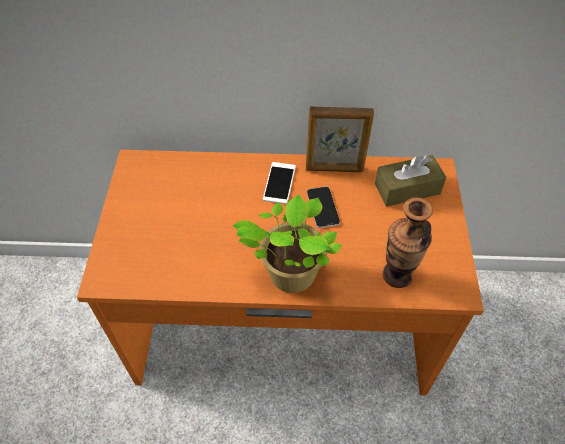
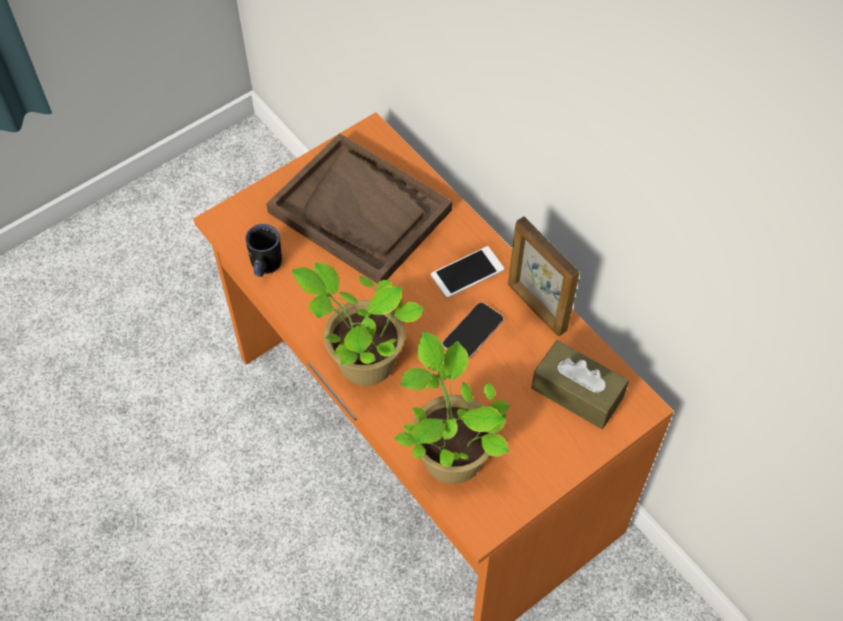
camera: 50 degrees right, 5 degrees up
vase [382,197,433,288] -> potted plant [394,332,510,484]
none -> black mug [245,224,282,277]
none -> brown tray [266,133,452,284]

